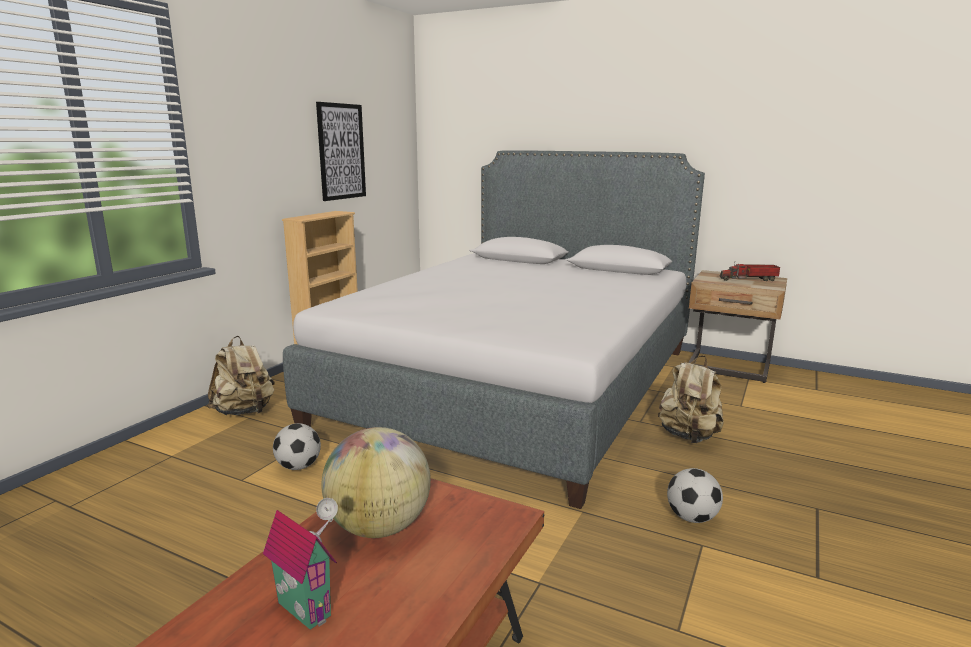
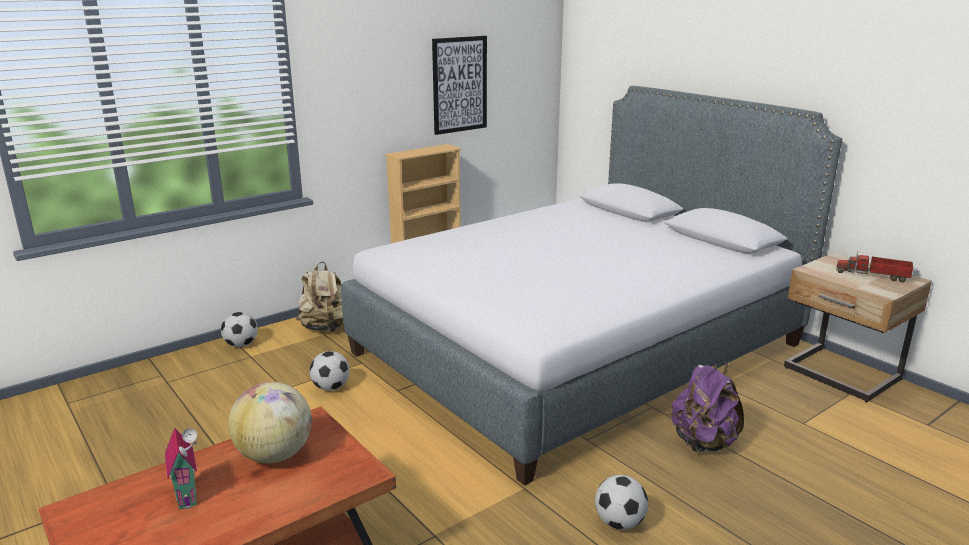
camera: 25 degrees right, 5 degrees up
beige backpack [658,356,724,443] -> purple backpack [671,362,744,452]
none -> football [221,312,258,347]

